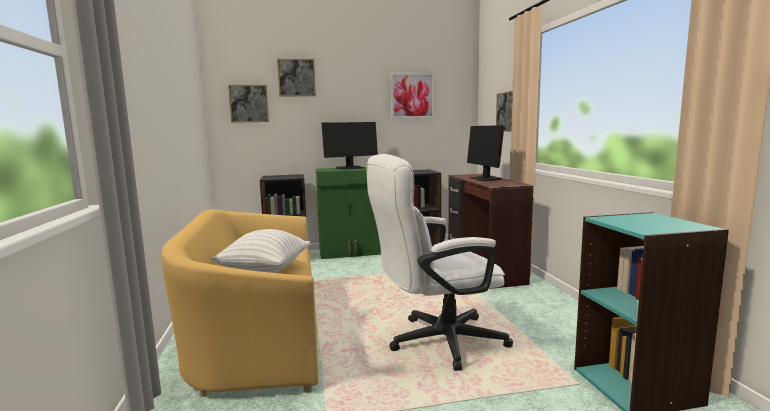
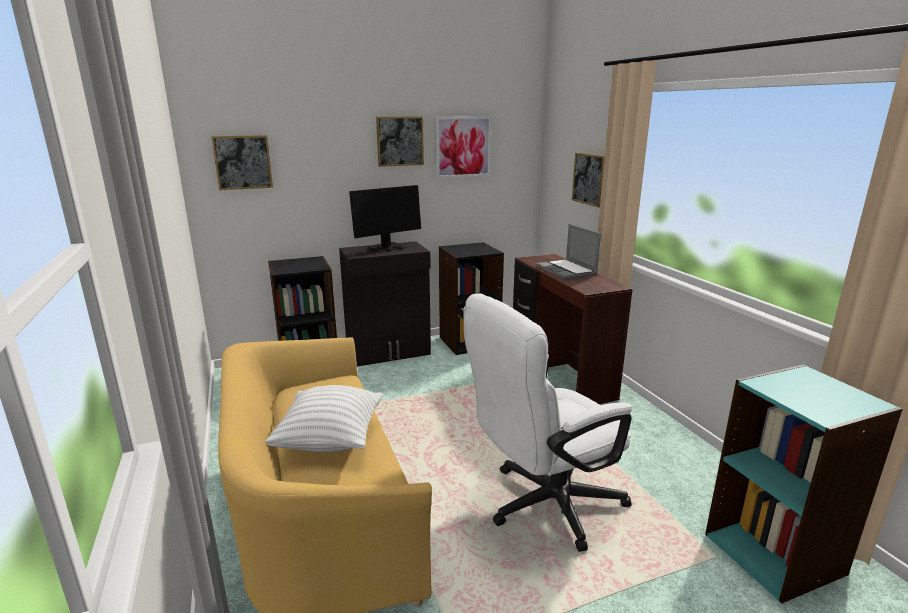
camera: 10 degrees left, 10 degrees up
picture [277,59,316,96] -> picture moved to [376,117,424,167]
green cabinet [316,167,381,259] -> black cabinet [339,241,431,367]
monitor [467,125,504,181] -> laptop [536,224,601,279]

